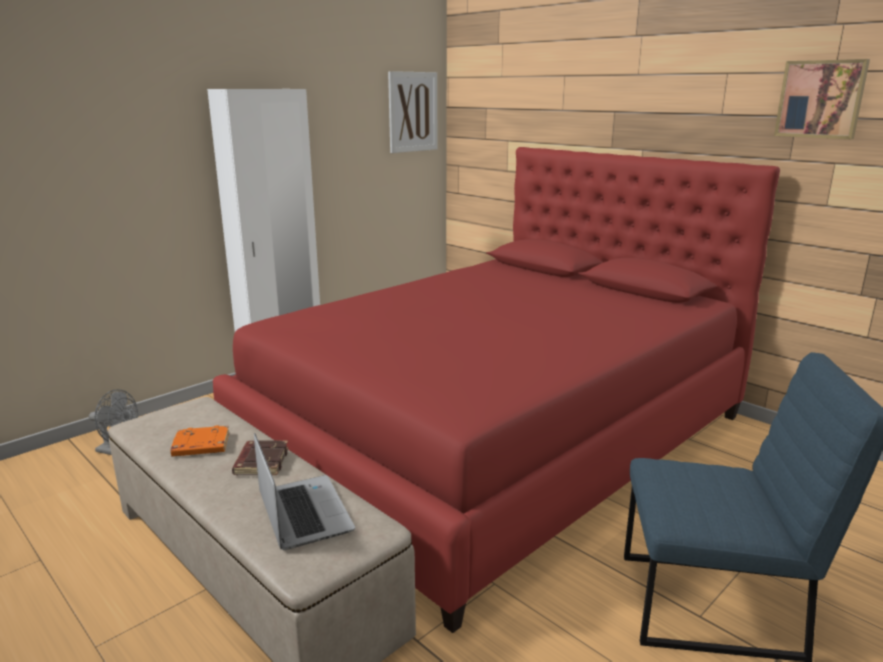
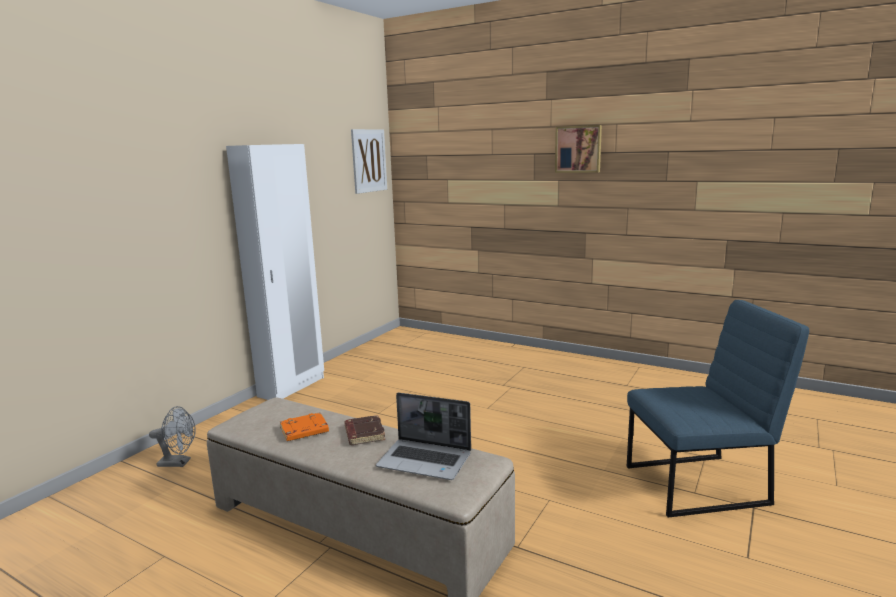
camera: 15 degrees left, 5 degrees down
red bed [213,147,780,633] -> none
laptop [254,433,355,550] -> laptop turned 150 degrees clockwise [376,393,471,480]
picture [774,59,870,139] -> picture moved to [555,125,602,173]

